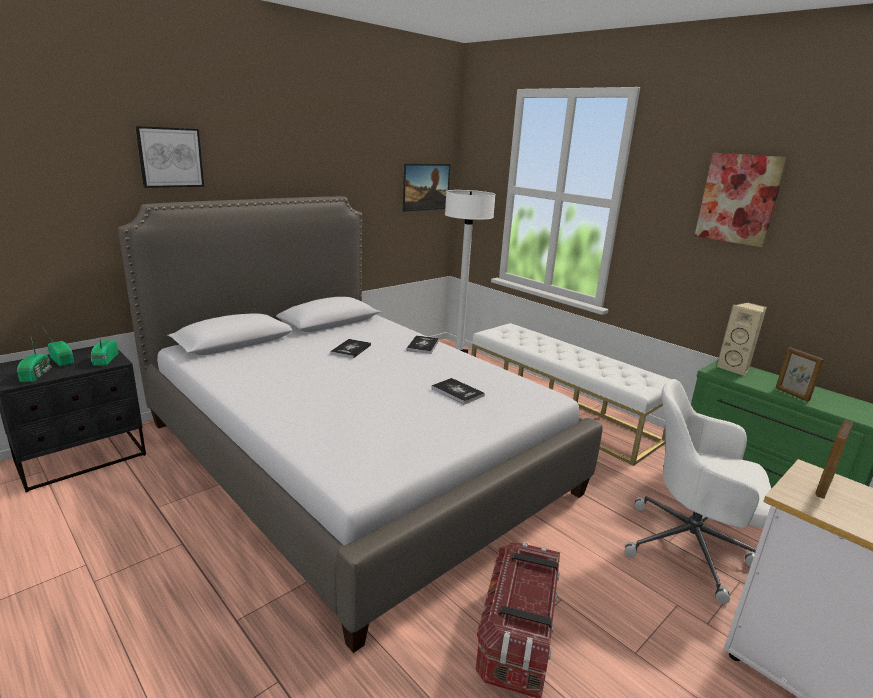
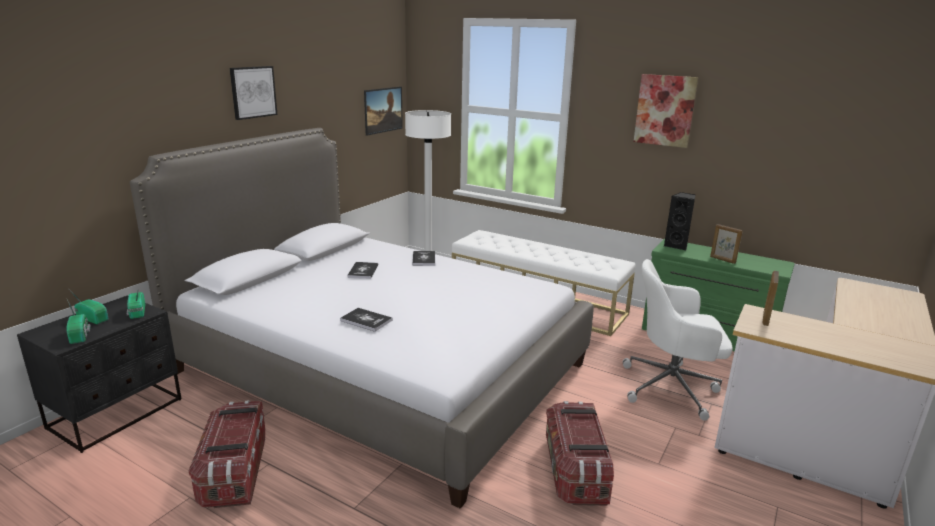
camera: 15 degrees left, 0 degrees up
picture [135,126,204,188] -> picture moved to [229,66,277,120]
book [431,378,485,405] -> book moved to [340,308,392,332]
beige speaker [716,302,767,376] -> black speaker [664,192,696,250]
none -> storage box [189,401,265,508]

